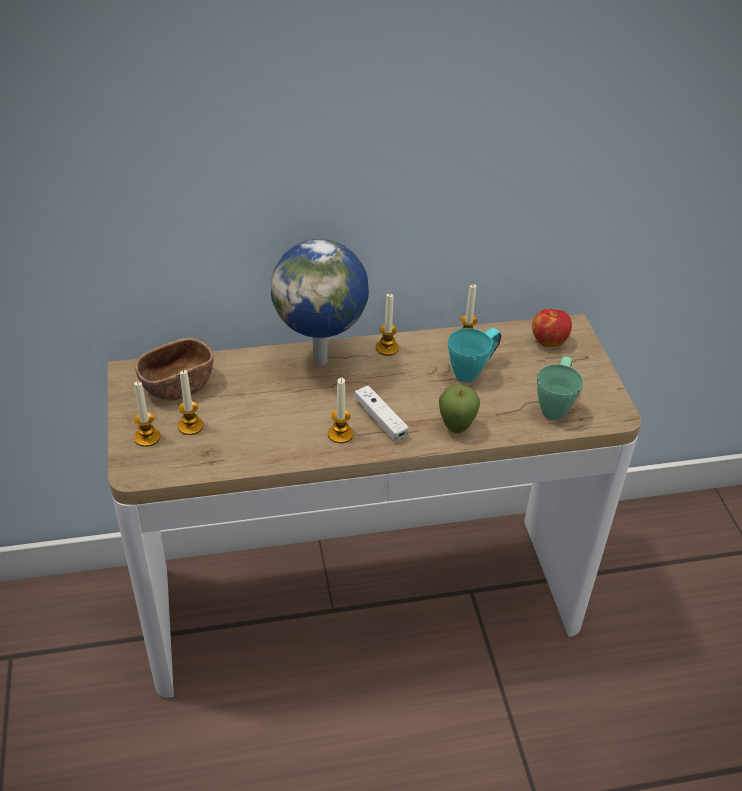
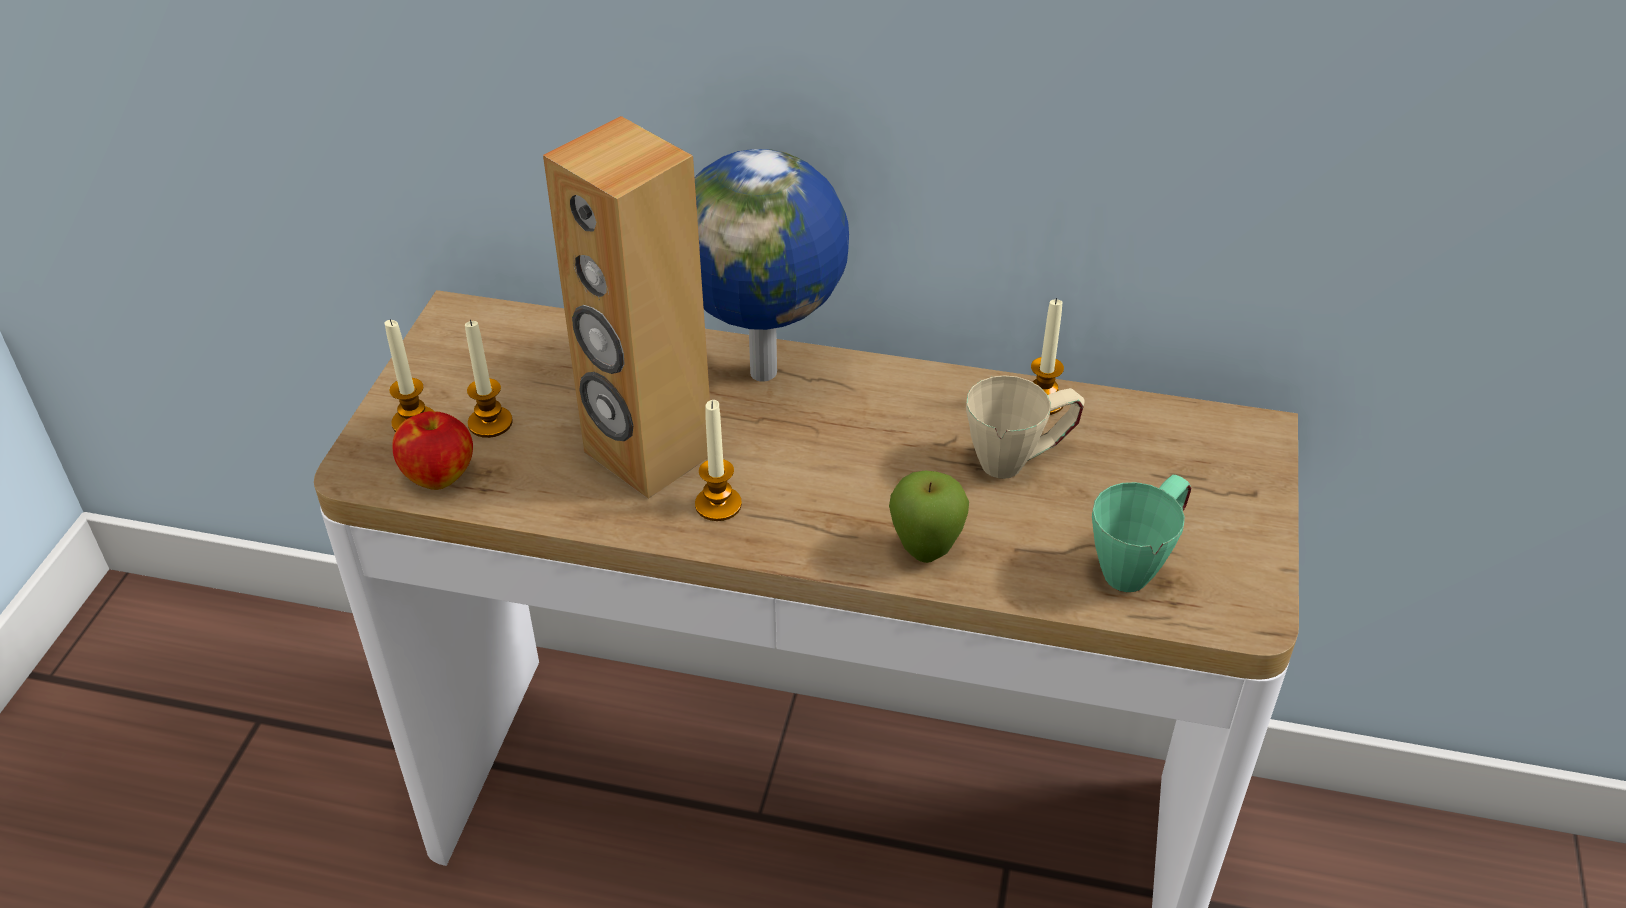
camera: 25 degrees right, 0 degrees up
brown bowl [135,338,214,400] -> none
white game controller [355,385,409,442] -> none
candle [376,294,399,356] -> none
turquoise mug [448,328,501,382] -> beige mug [966,375,1084,479]
apple [532,309,572,347] -> apple moved to [392,411,473,490]
none -> brown speaker [543,116,710,499]

